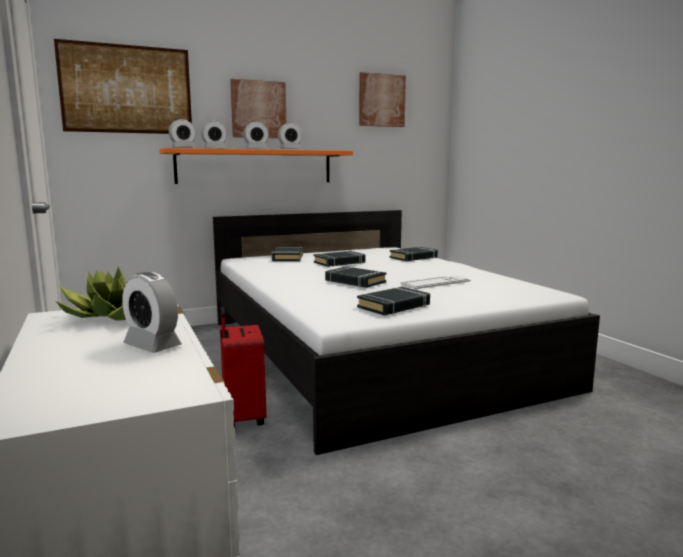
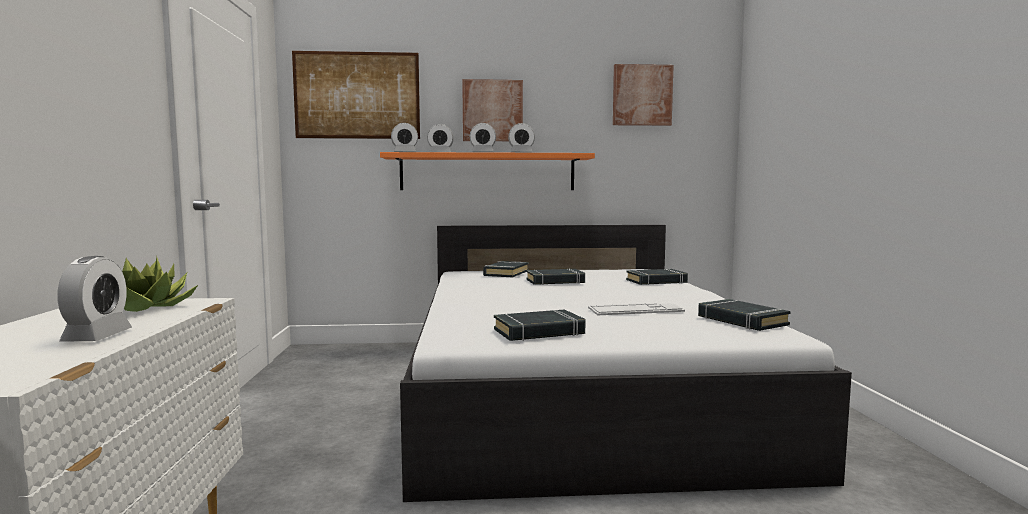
camera: 20 degrees right, 5 degrees down
alarm clock [122,272,182,353] -> alarm clock turned 150 degrees counterclockwise [57,256,132,342]
red suitcase [220,306,266,428] -> none
black book [325,267,386,288] -> black book moved to [698,299,791,331]

